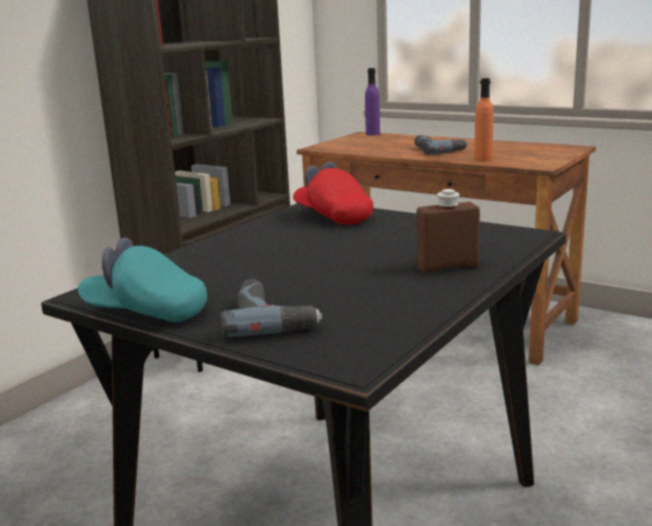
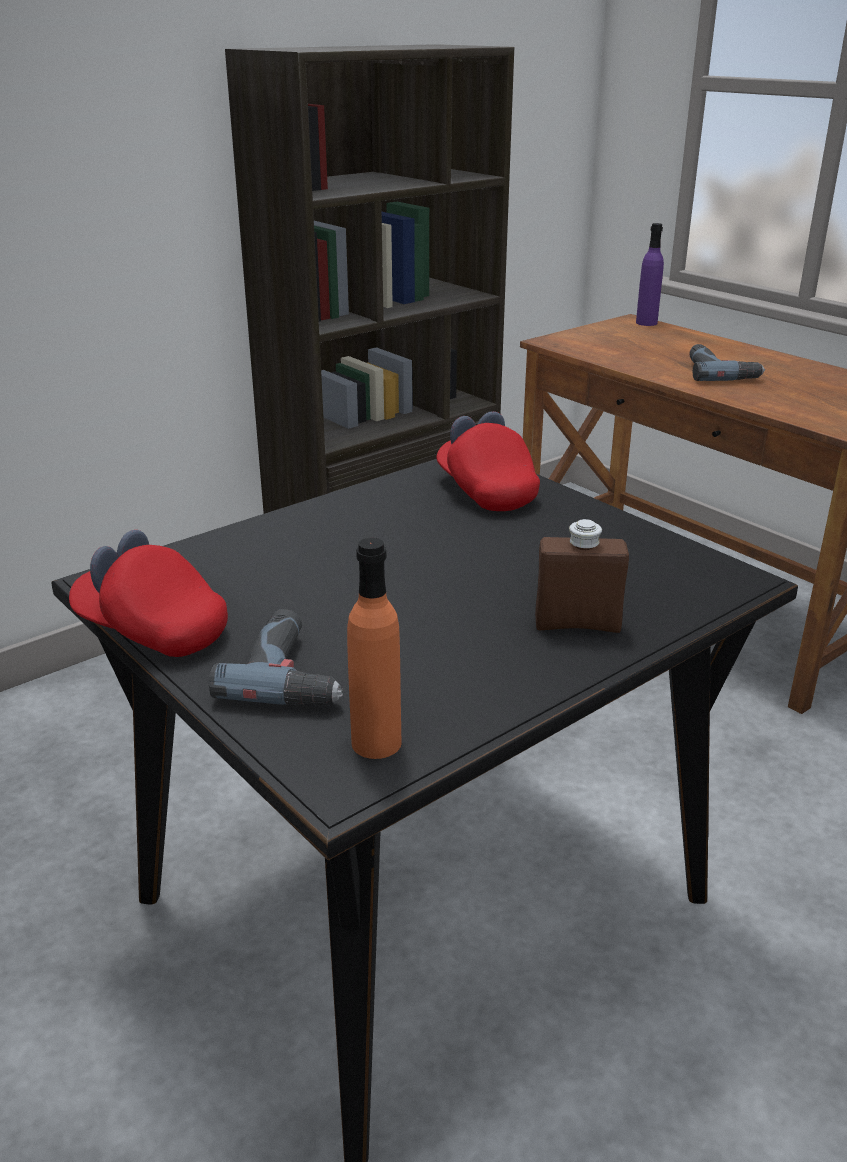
camera: 15 degrees right, 10 degrees up
turquoise cap [78,237,207,322] -> red cap [69,530,228,657]
orange bottle [474,78,494,162] -> orange bottle moved to [347,538,402,759]

